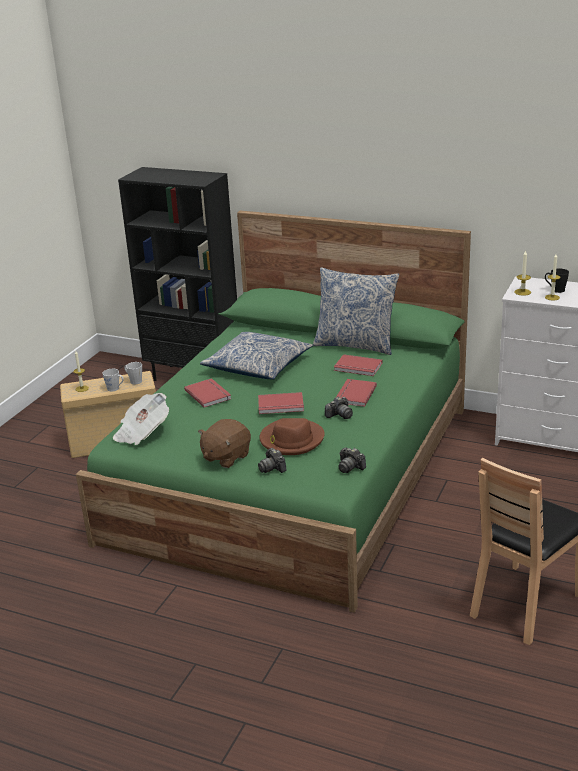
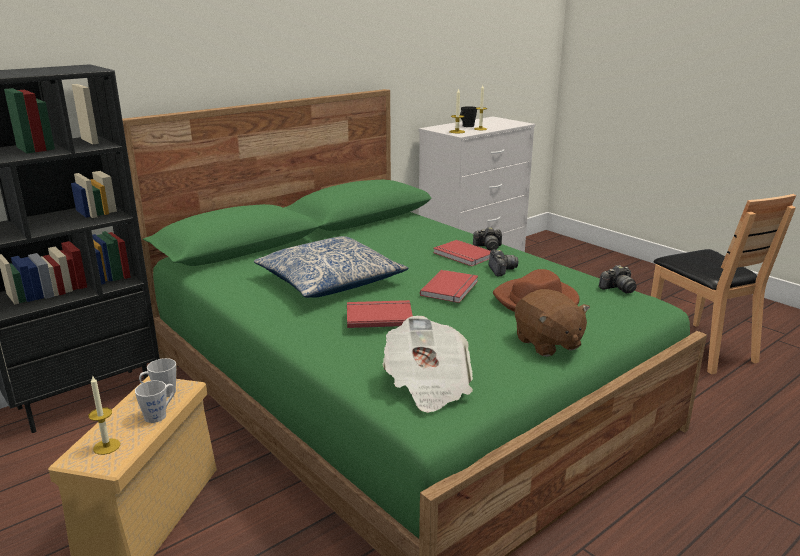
camera: 65 degrees left, 5 degrees down
camera [258,448,287,473] -> camera moved to [473,227,502,251]
pillow [313,268,399,355] -> none
red book [334,354,383,376] -> none

